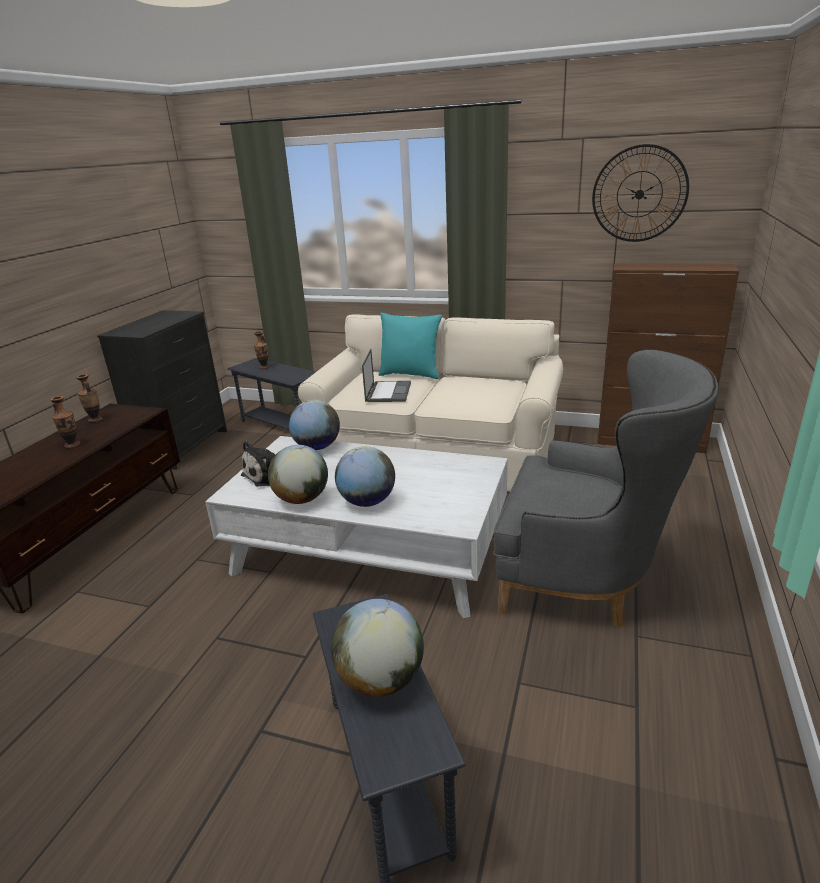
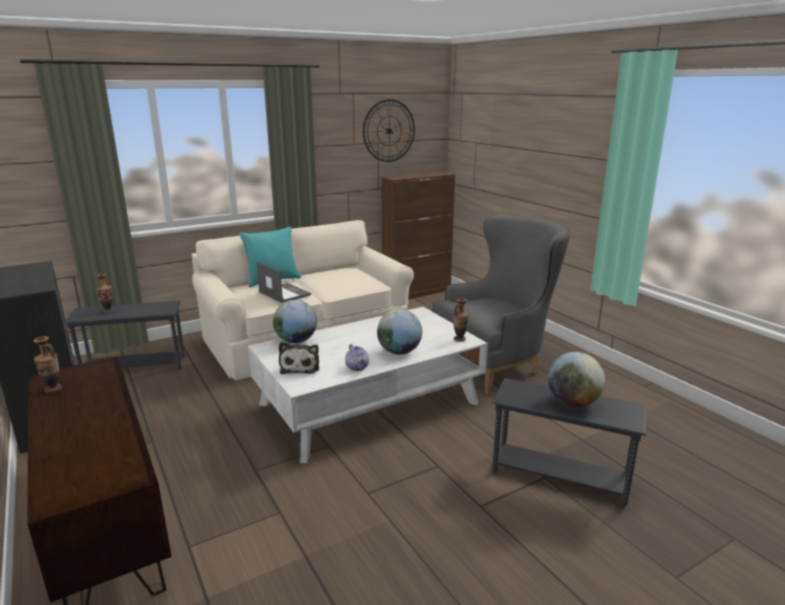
camera: 50 degrees left, 5 degrees down
vase [50,396,80,448] -> vase moved to [453,298,469,342]
globe [268,445,328,504] -> teapot [345,344,369,371]

